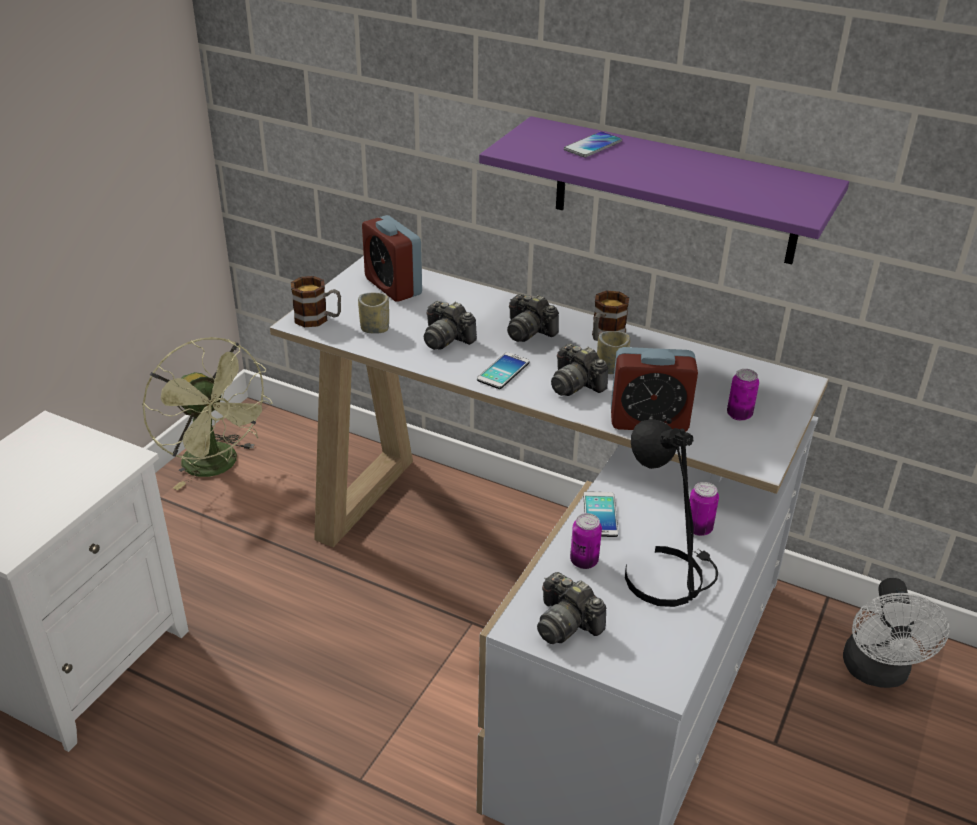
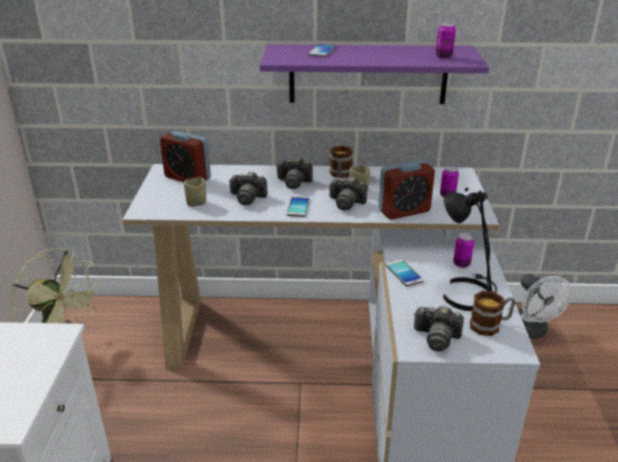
camera: 25 degrees left, 5 degrees down
mug [291,276,341,327] -> mug moved to [470,291,515,336]
can [570,513,602,569] -> can moved to [436,23,456,59]

